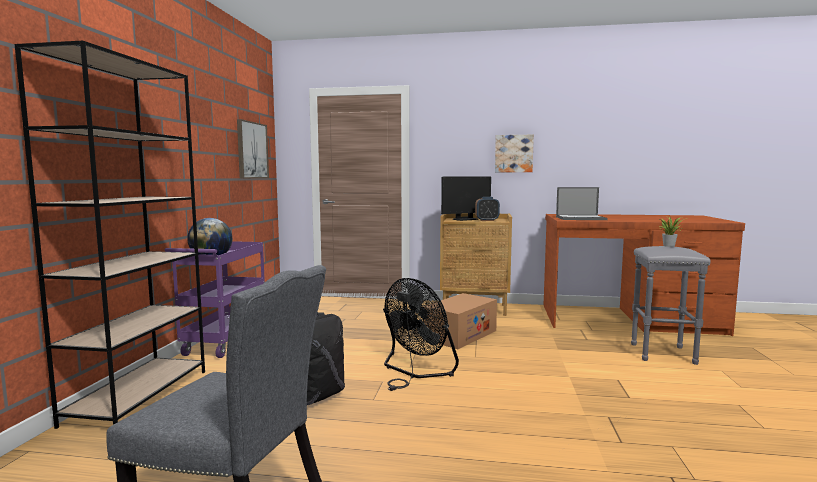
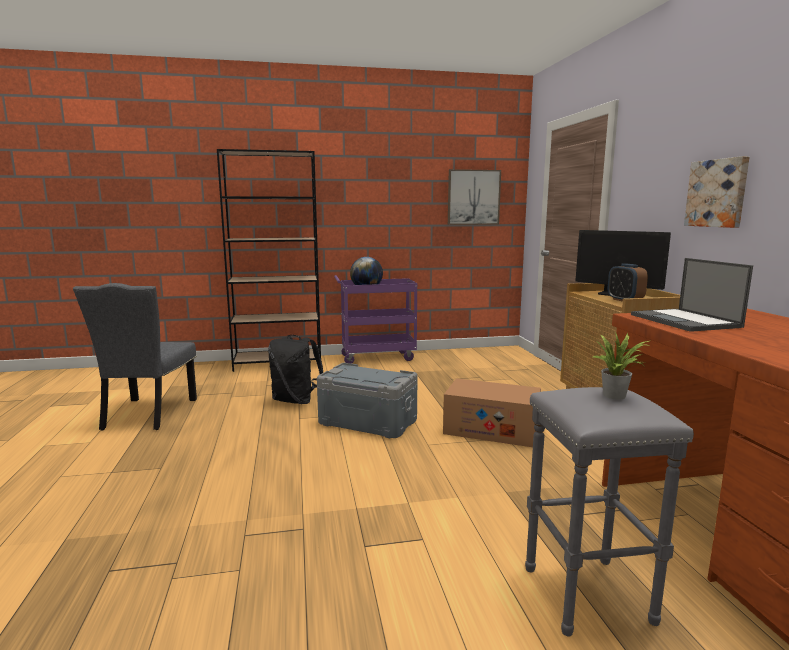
camera: 70 degrees right, 5 degrees up
black fan [383,278,459,391] -> grey storage box [317,363,418,438]

